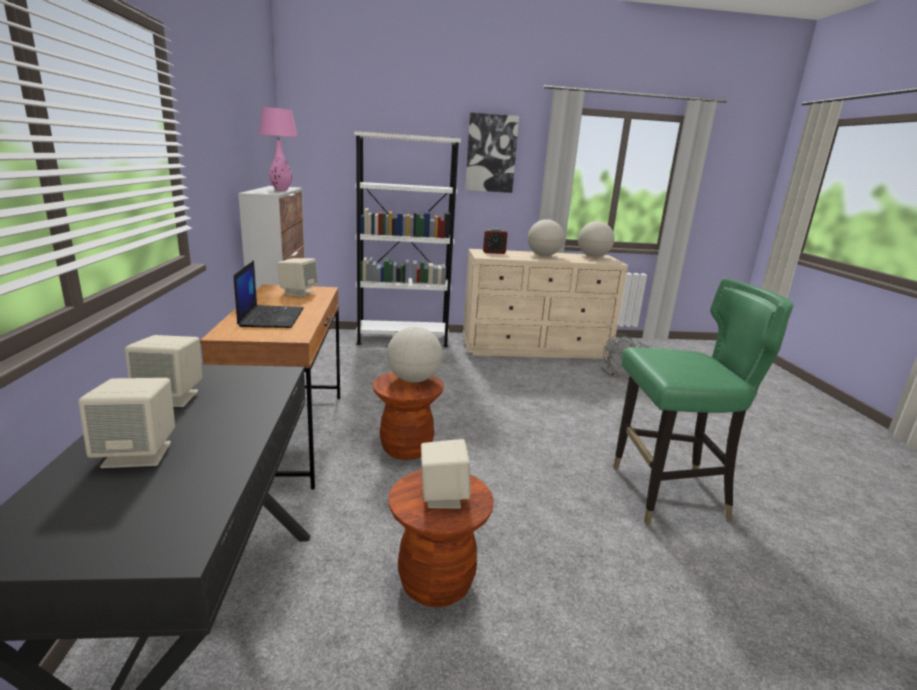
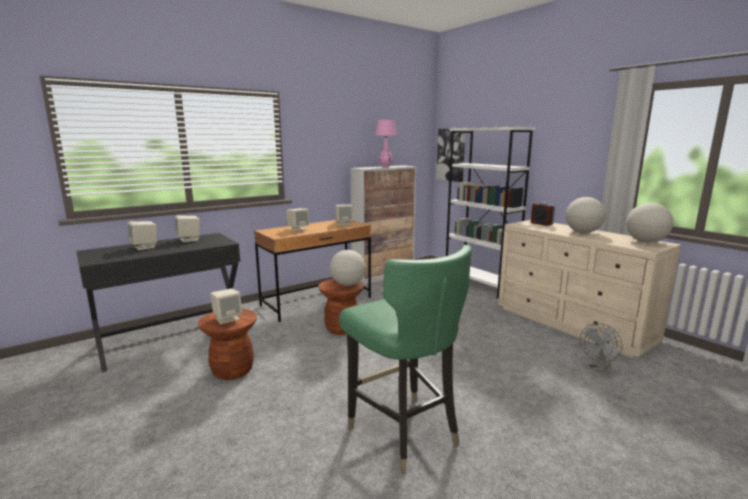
camera: 60 degrees right, 5 degrees down
laptop [234,260,304,328] -> beige speaker [286,208,310,231]
picture [465,112,519,193] -> picture moved to [436,129,465,182]

